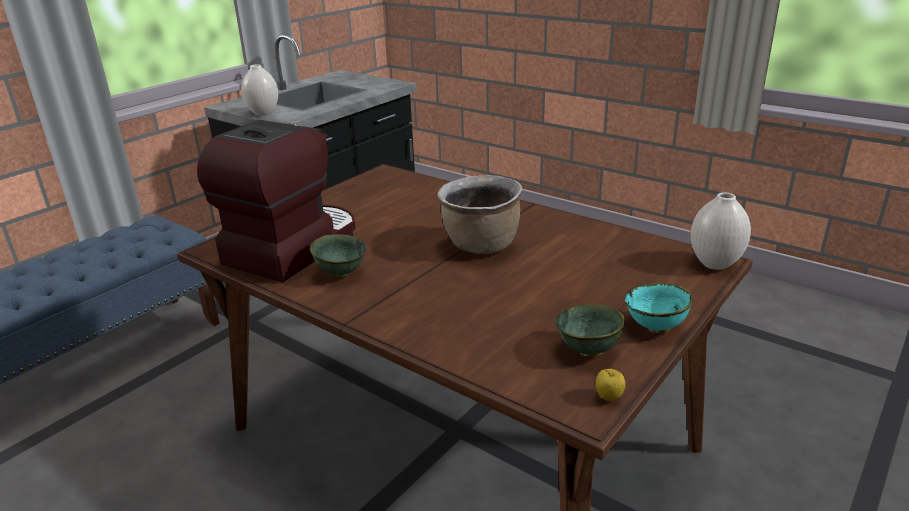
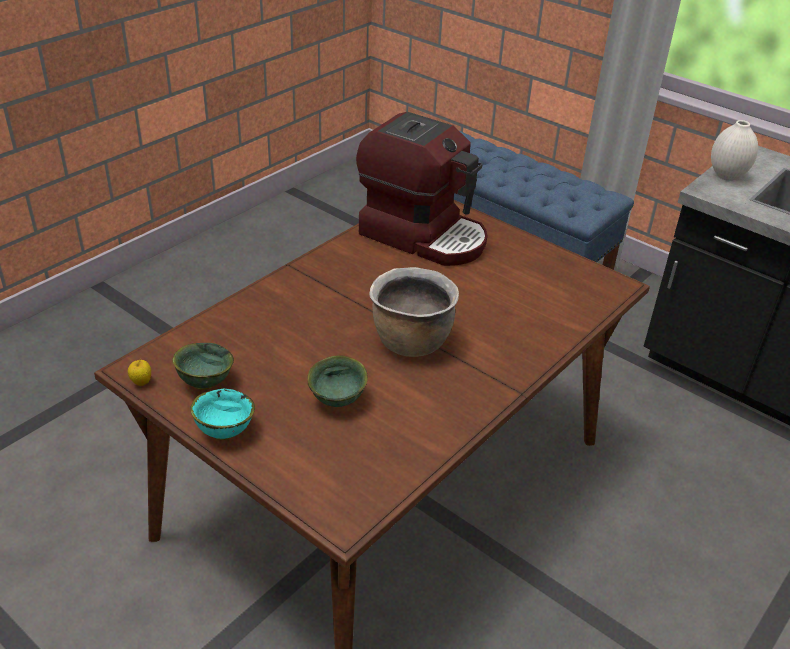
camera: 90 degrees right, 10 degrees up
green bowl [310,234,367,278] -> green bowl moved to [307,355,368,407]
white vase [691,192,751,270] -> none

